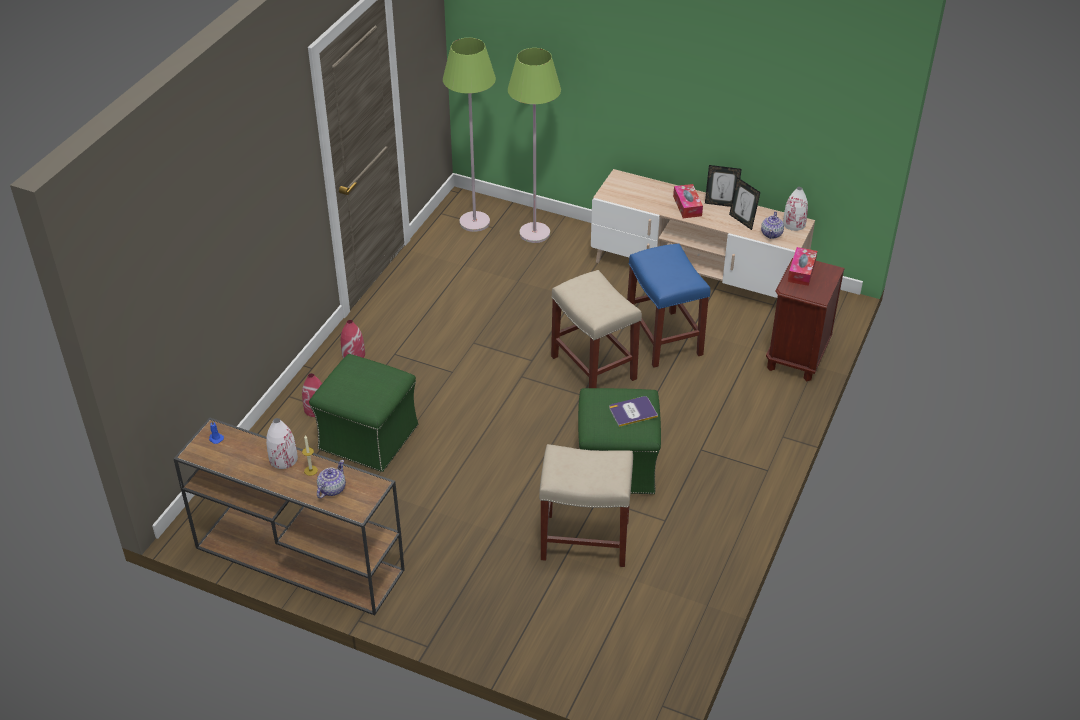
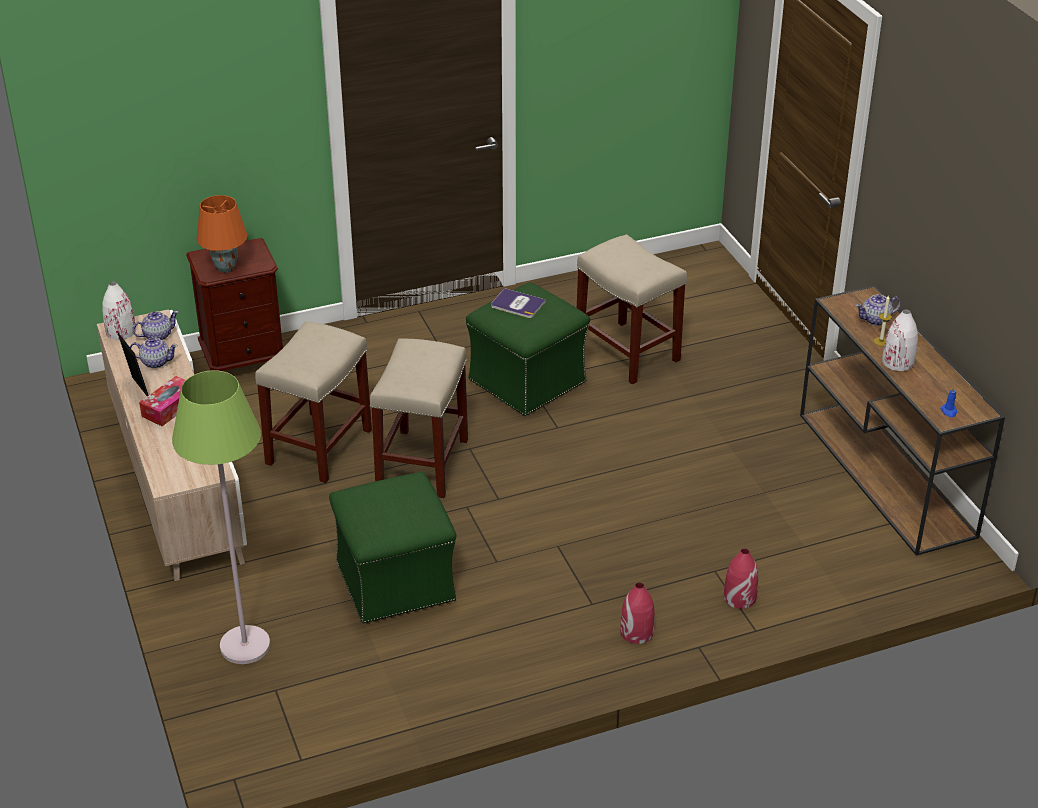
camera: 135 degrees left, 5 degrees down
green ottoman [309,354,418,472] -> green ottoman moved to [329,472,456,623]
green floor lamp [443,38,496,232] -> none
blue stool [627,243,710,368] -> beige stool [255,321,372,483]
picture frame [729,177,760,230] -> teapot [130,338,178,368]
tissue box [788,247,817,286] -> orange table lamp [197,195,247,273]

